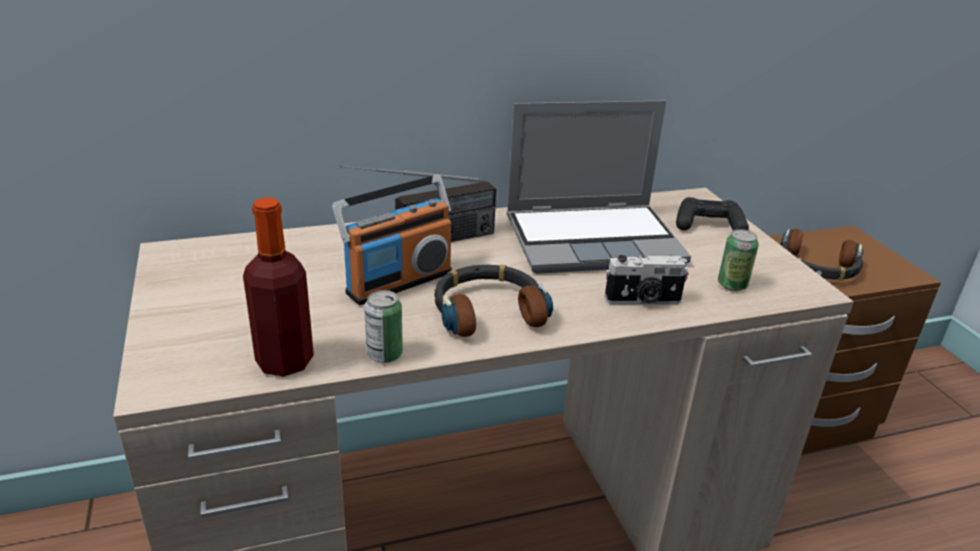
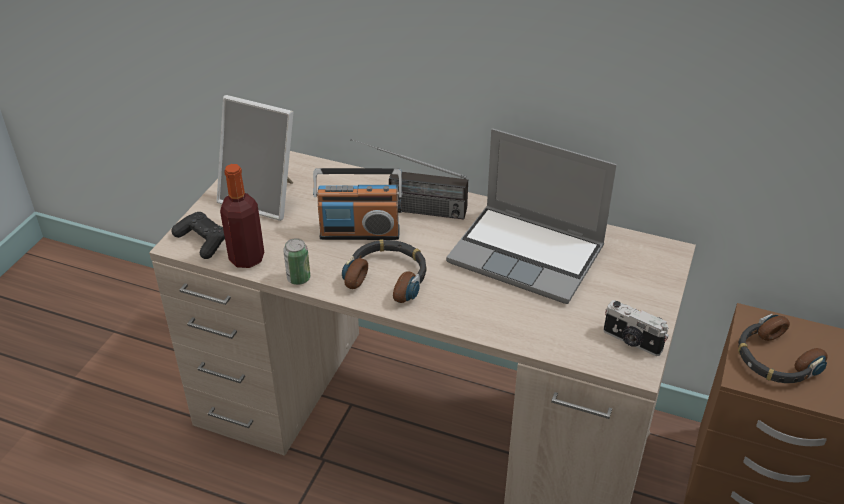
camera: 40 degrees right, 10 degrees up
camera [605,255,689,304] -> camera moved to [603,300,669,356]
black game controller [676,197,749,230] -> black game controller moved to [172,212,225,259]
can [718,229,759,291] -> none
none -> picture frame [217,95,293,221]

